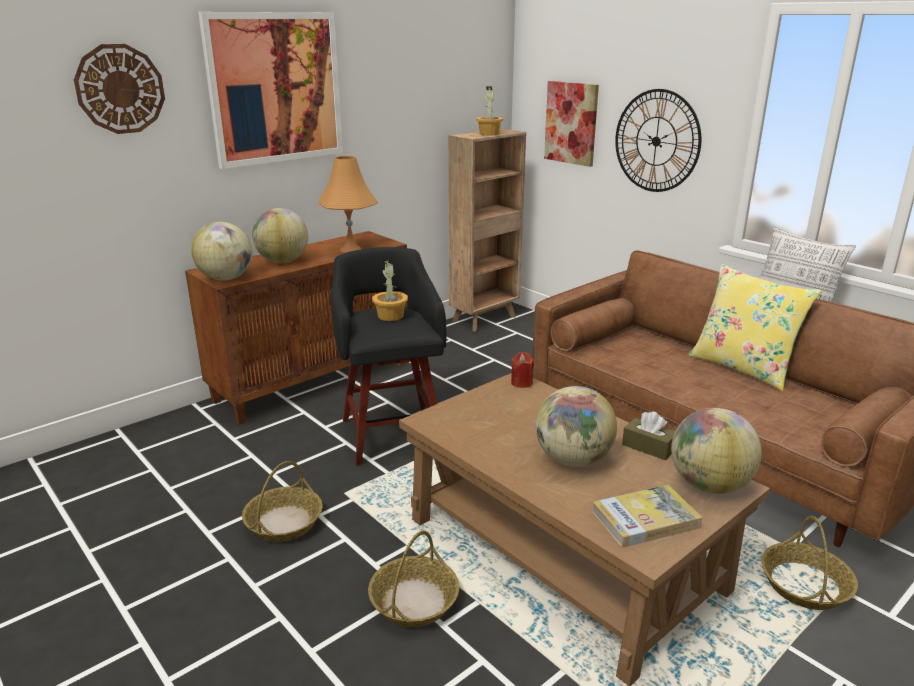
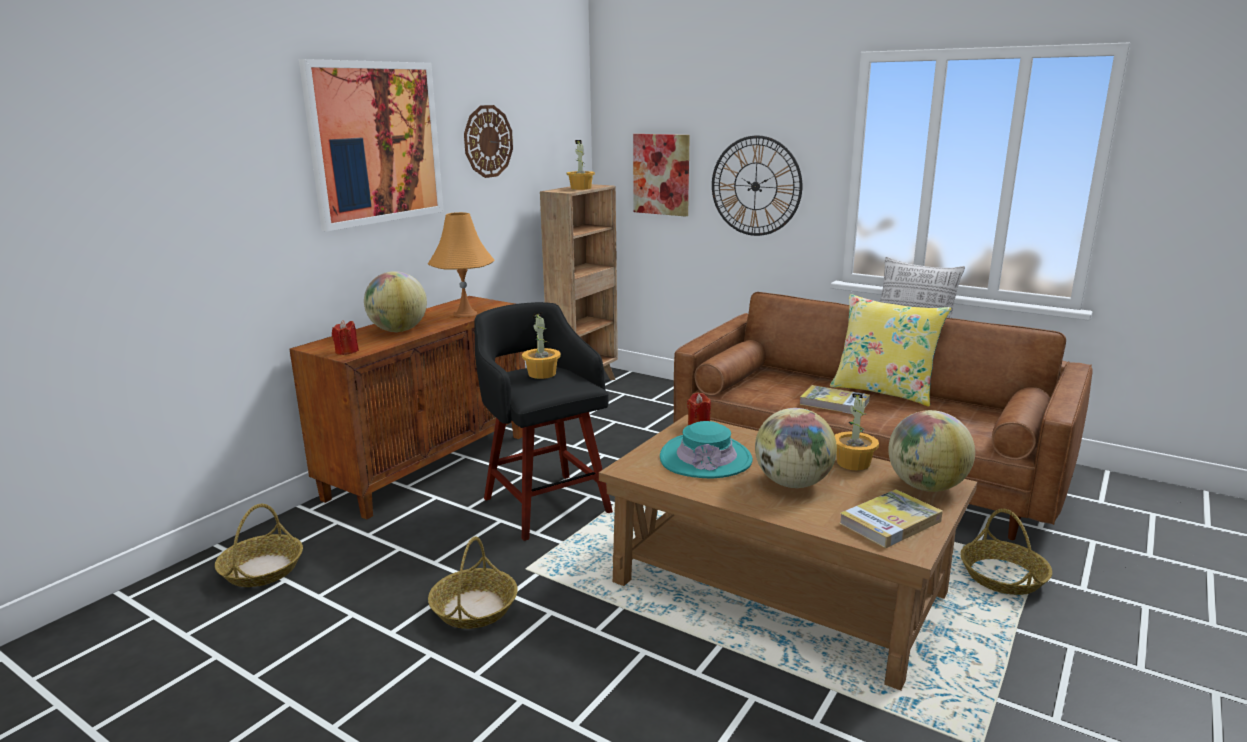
camera: 15 degrees left, 5 degrees down
wall clock [74,44,165,134] -> wall clock moved to [464,105,513,178]
globe [191,222,253,280] -> red candle [332,320,359,355]
basket [368,530,459,627] -> basket moved to [215,504,303,587]
brown tissue box [622,411,675,460] -> potted plant [834,393,879,471]
none -> turquoise hat [660,421,753,478]
none -> book [800,385,870,414]

